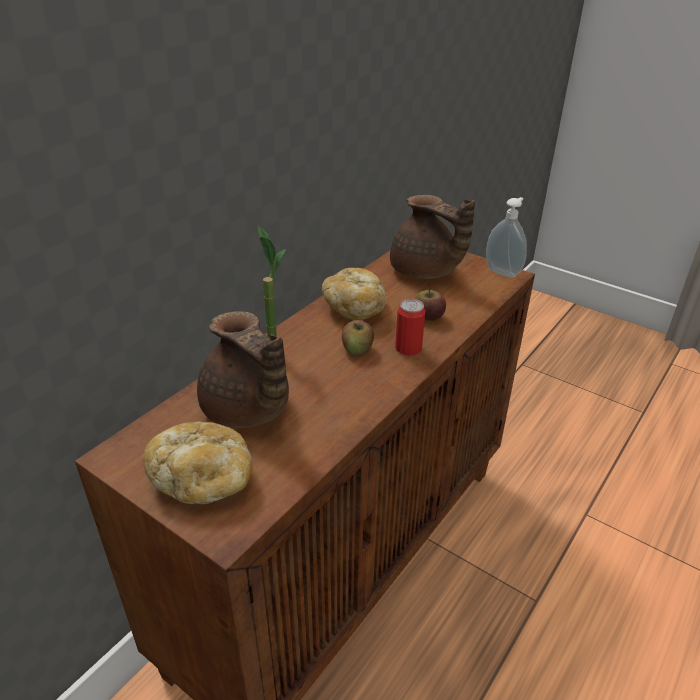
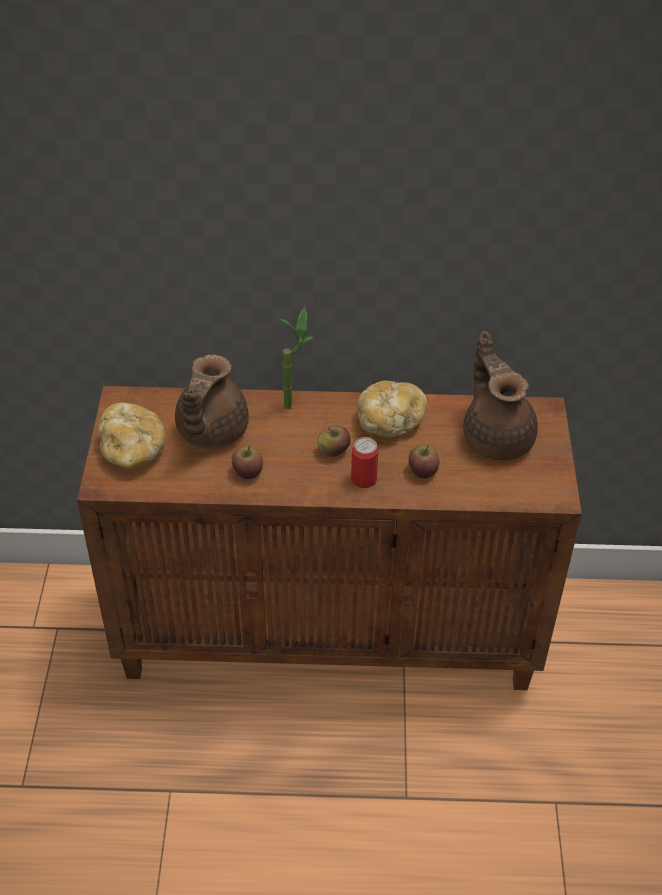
camera: 55 degrees right, 10 degrees up
brown teapot [390,195,475,279] -> brown teapot turned 150 degrees clockwise [463,331,538,461]
soap dispenser [486,197,527,278] -> none
none -> apple [232,446,263,479]

